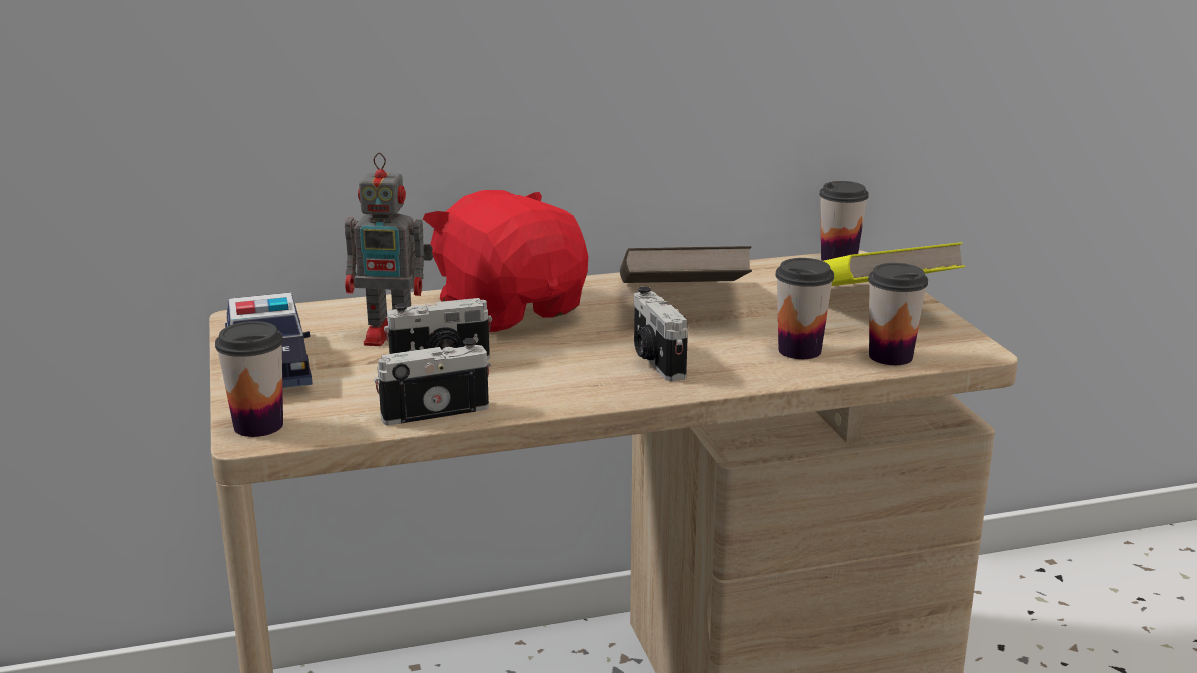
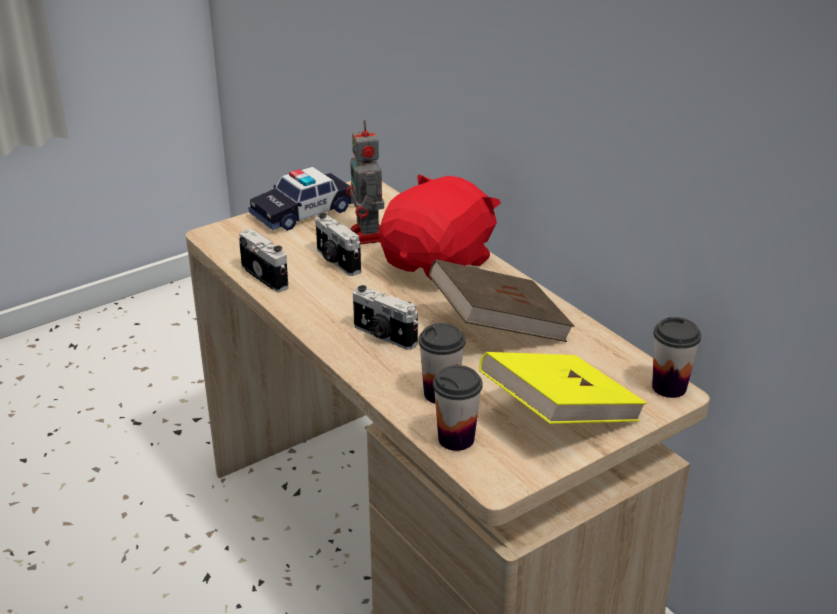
camera: 70 degrees right, 10 degrees up
cup [215,321,283,437] -> none
camera [634,286,688,381] -> camera turned 105 degrees counterclockwise [353,285,418,350]

